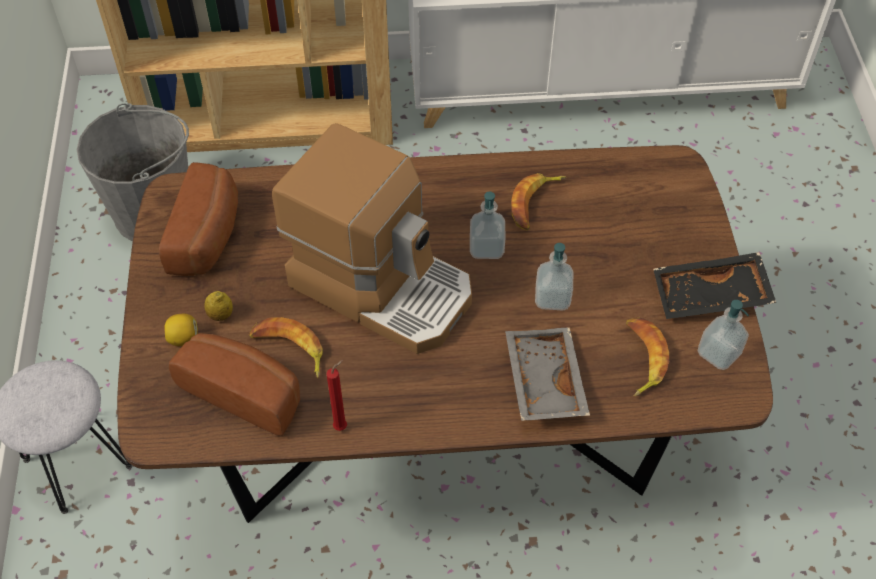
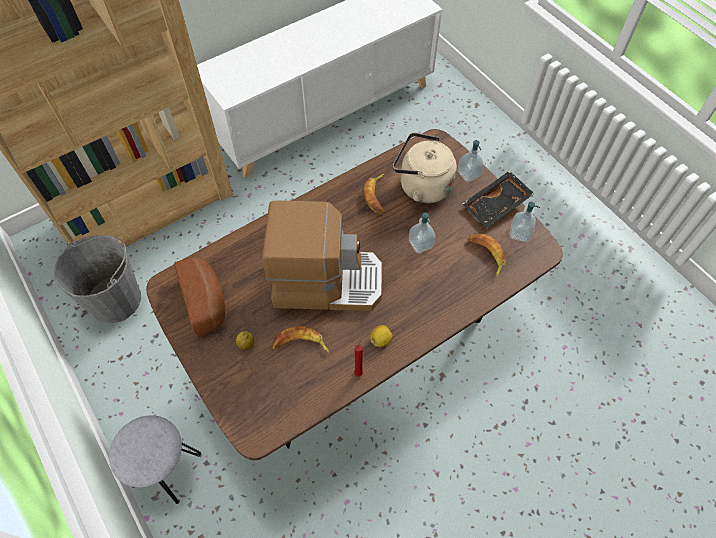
camera: 30 degrees left, 5 degrees up
lemon [164,314,198,346] -> lemon moved to [370,325,393,347]
bread [169,333,300,436] -> none
soap dispenser [470,192,506,259] -> soap dispenser moved to [458,140,484,182]
grey tray [505,327,590,421] -> none
none -> beige kettle [393,132,457,203]

